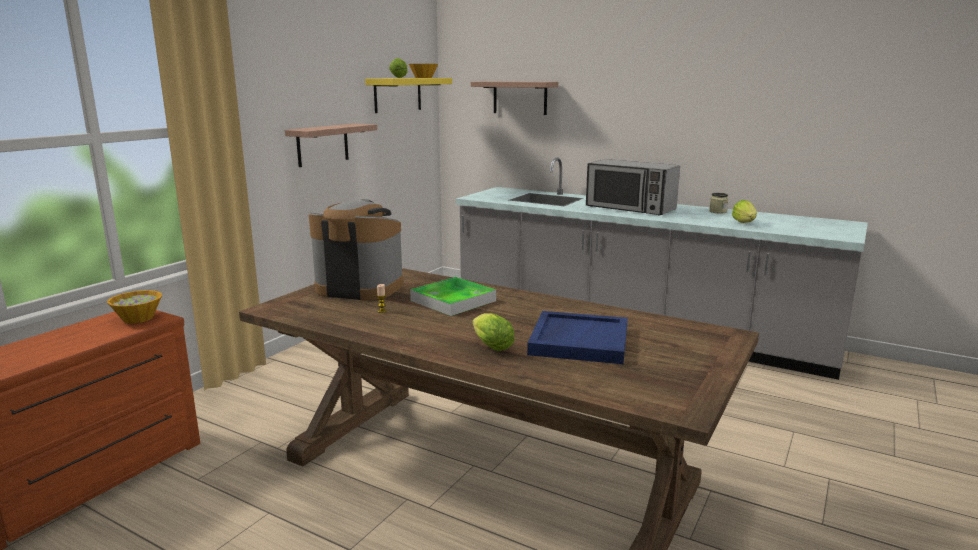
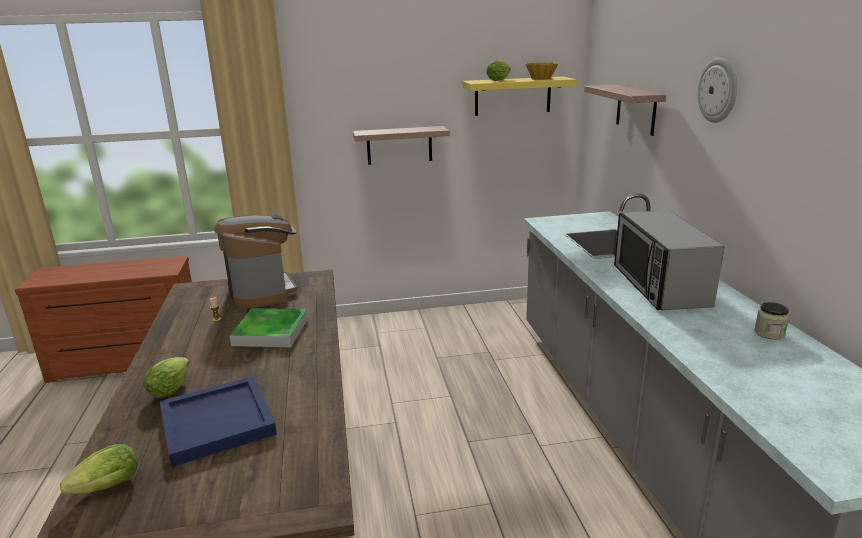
camera: 50 degrees right, 5 degrees up
bowl [107,290,162,323] -> none
lettuce [732,200,757,223] -> lettuce moved to [60,444,138,494]
none -> wall clock [697,58,737,123]

